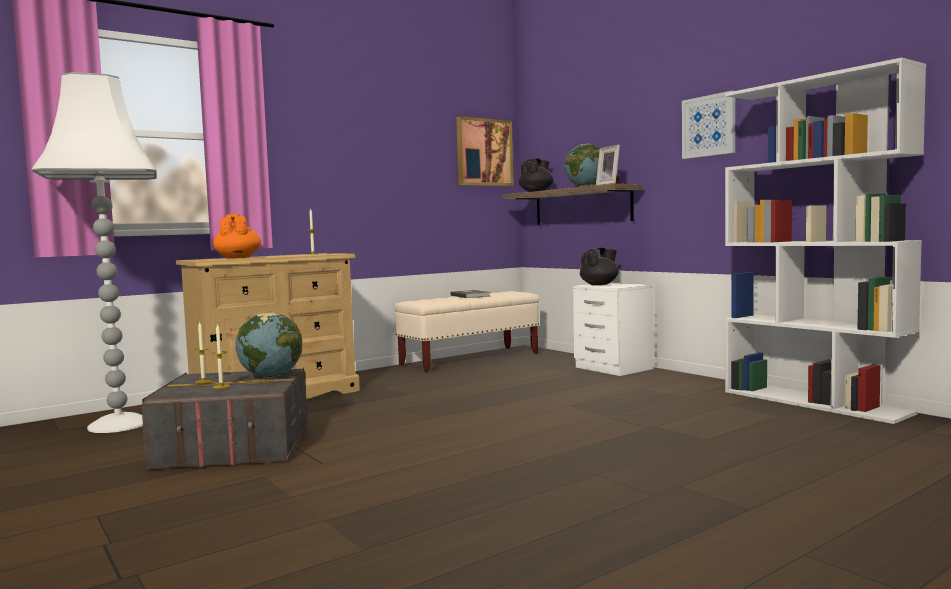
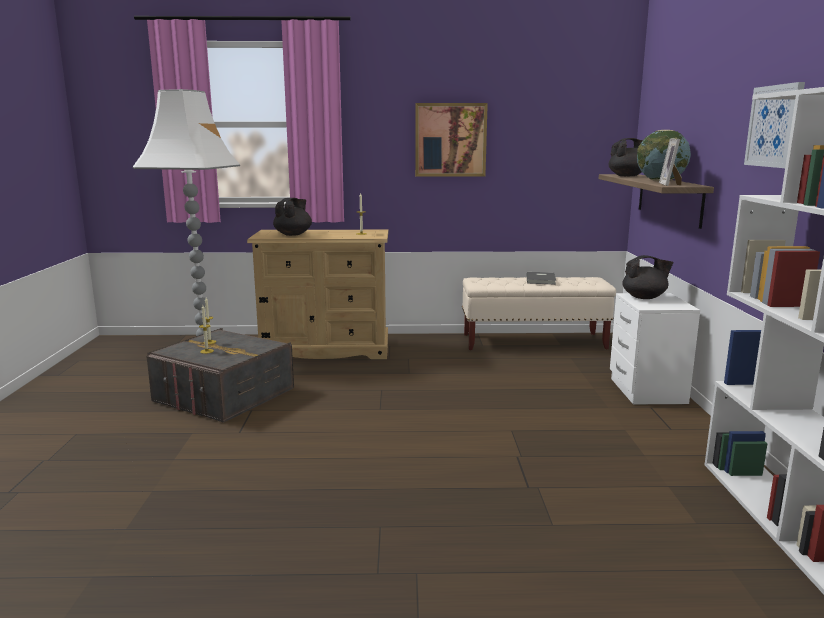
camera: 35 degrees right, 10 degrees up
orange teapot [213,214,261,259] -> black teapot [273,198,312,236]
globe [235,313,303,378] -> none
picture [456,116,514,186] -> picture moved to [415,103,488,177]

